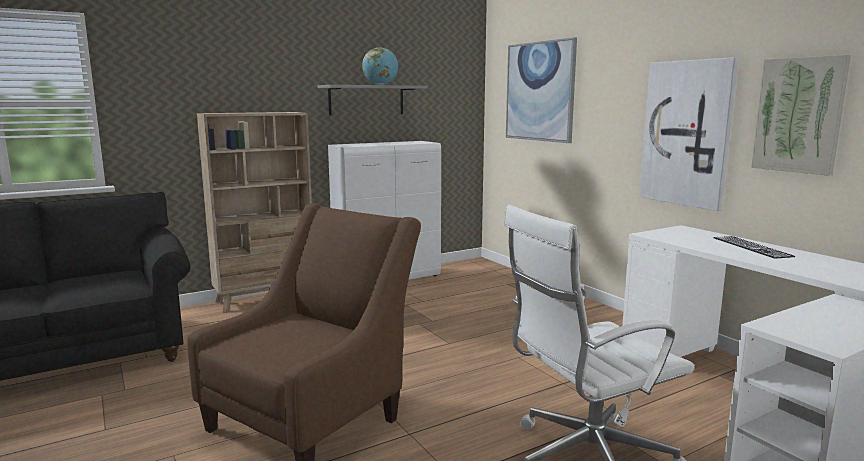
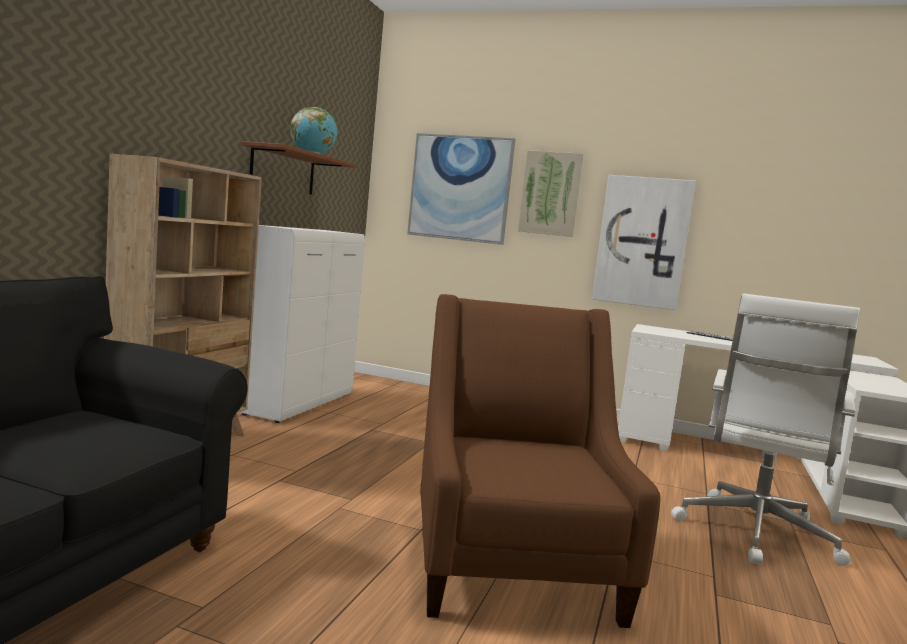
camera: 40 degrees left, 5 degrees down
grey shelf [317,85,428,115] -> brown shelf [242,141,355,195]
picture [751,55,851,176] -> picture moved to [518,150,583,237]

